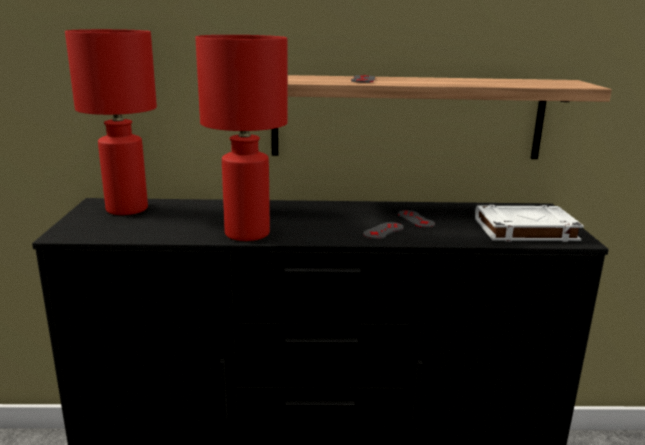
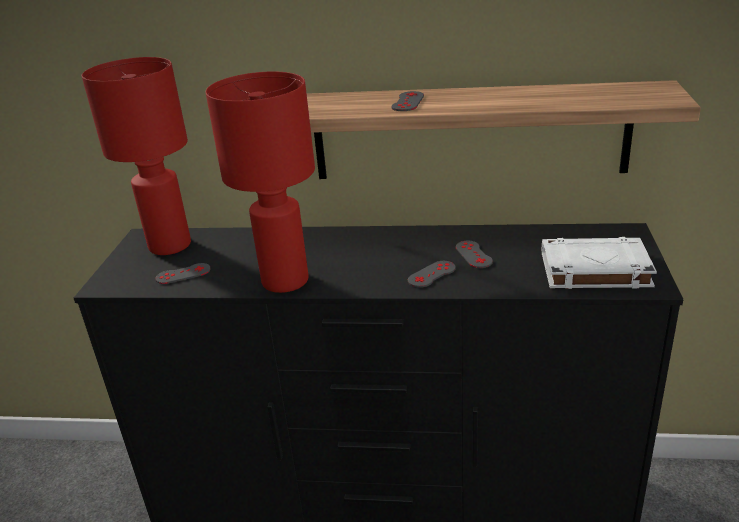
camera: 10 degrees right, 10 degrees up
none -> grey game controller [155,263,211,284]

